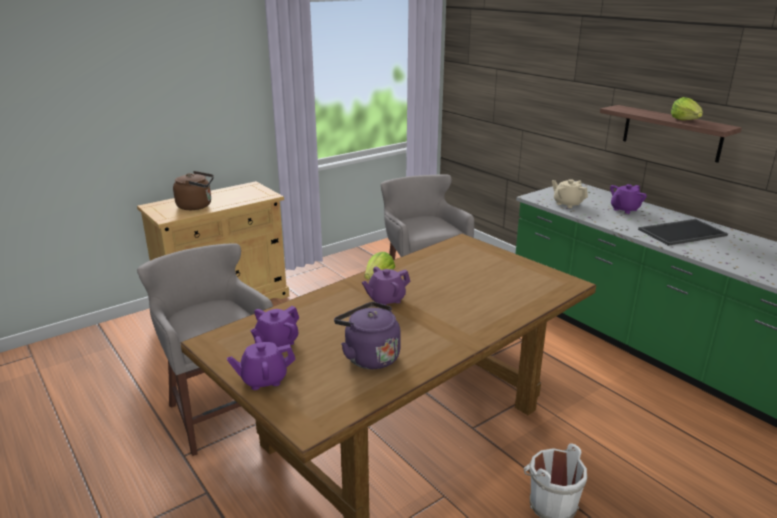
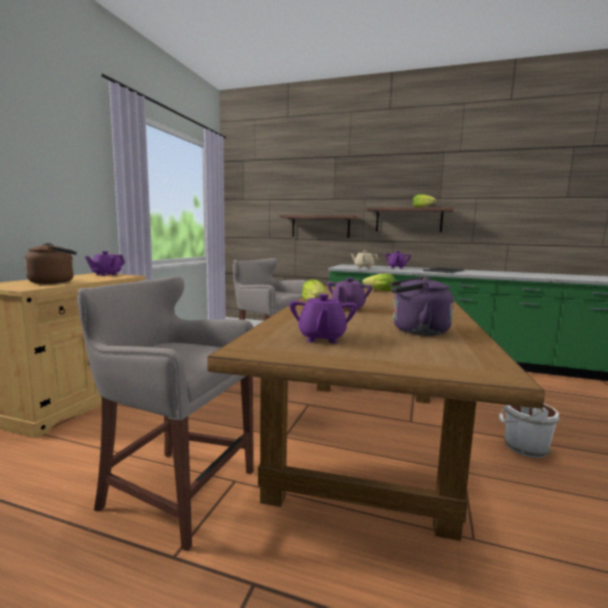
camera: 35 degrees left, 15 degrees down
purple teapot [227,336,296,390] -> purple teapot moved to [85,251,125,276]
none -> shelf [279,215,358,238]
none -> lettuce [362,273,395,291]

